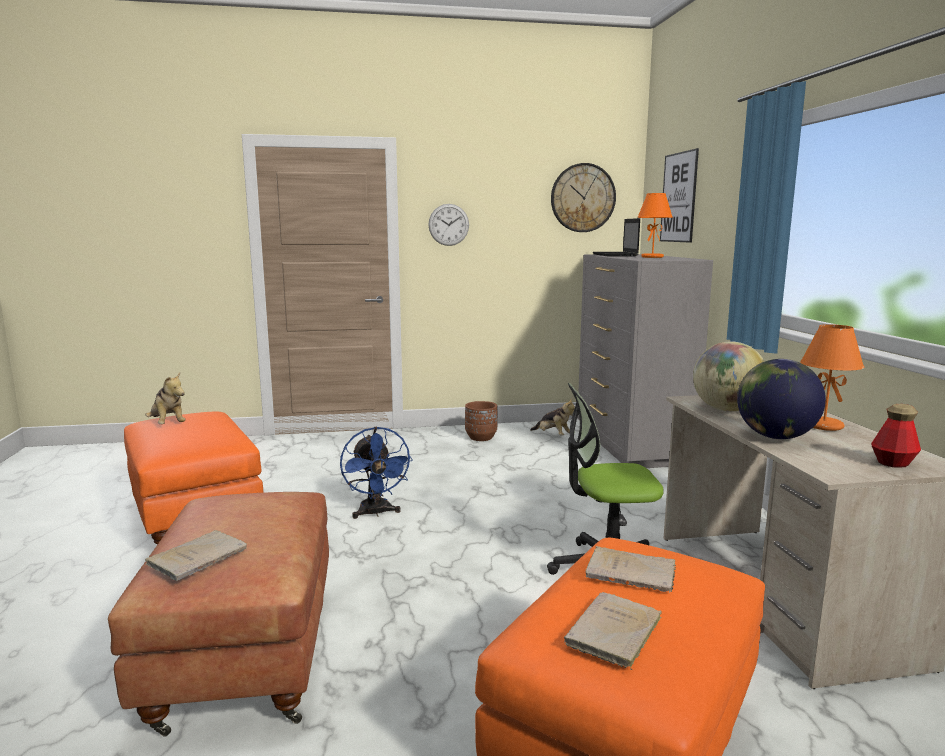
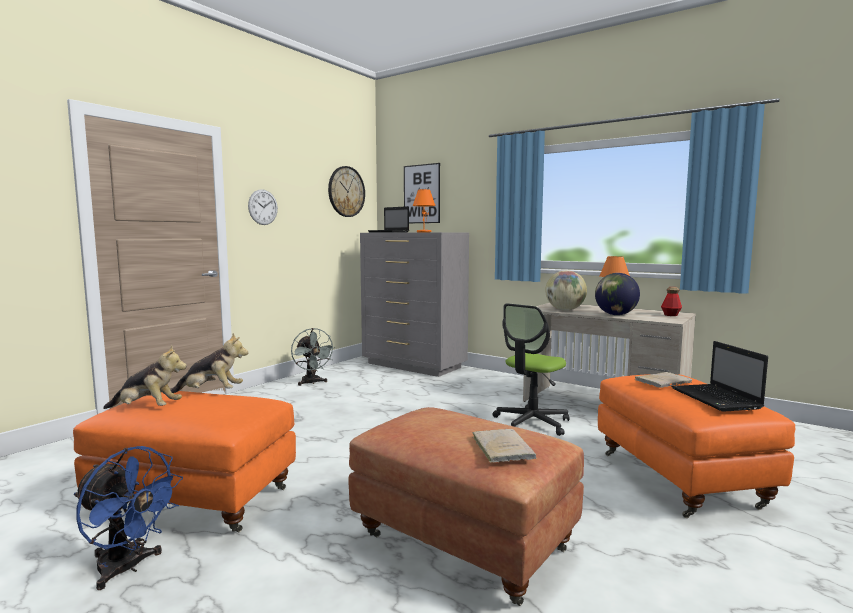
camera: 45 degrees left, 5 degrees down
blue fan [340,427,413,519] -> blue fan moved to [74,446,183,590]
brown planter [465,401,497,441] -> grey fan [291,328,334,386]
plush toy [530,398,575,436] -> plush toy moved to [171,333,248,393]
beige book [564,592,662,670] -> laptop [672,341,768,412]

